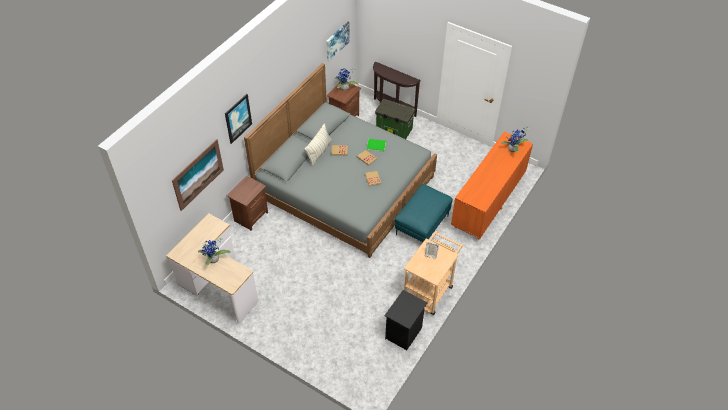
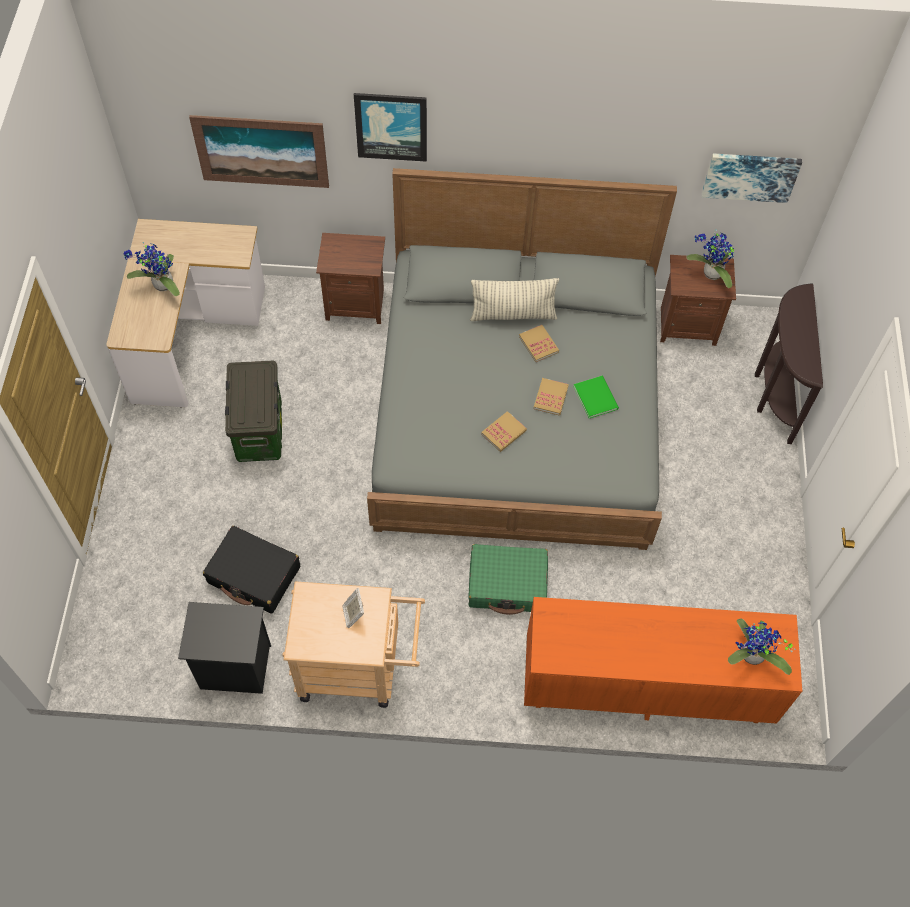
camera: 60 degrees right, 10 degrees up
storage box [375,99,415,139] -> storage box moved to [225,361,282,462]
turquoise ottoman [395,184,453,242] -> green suitcase [468,544,548,615]
none -> black suitcase [203,526,300,613]

